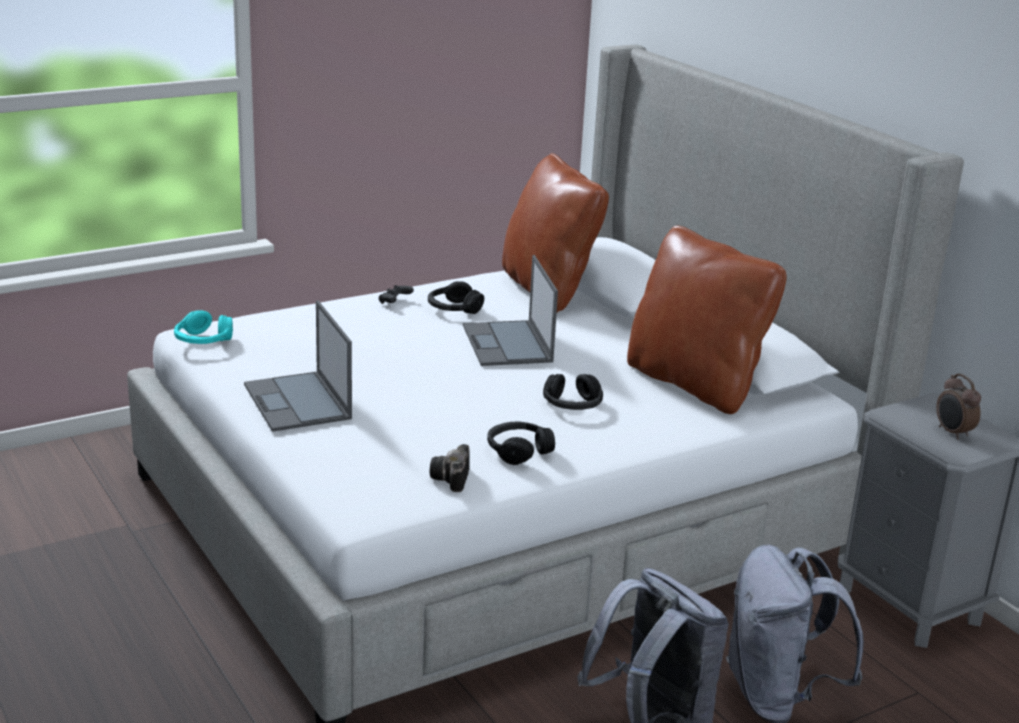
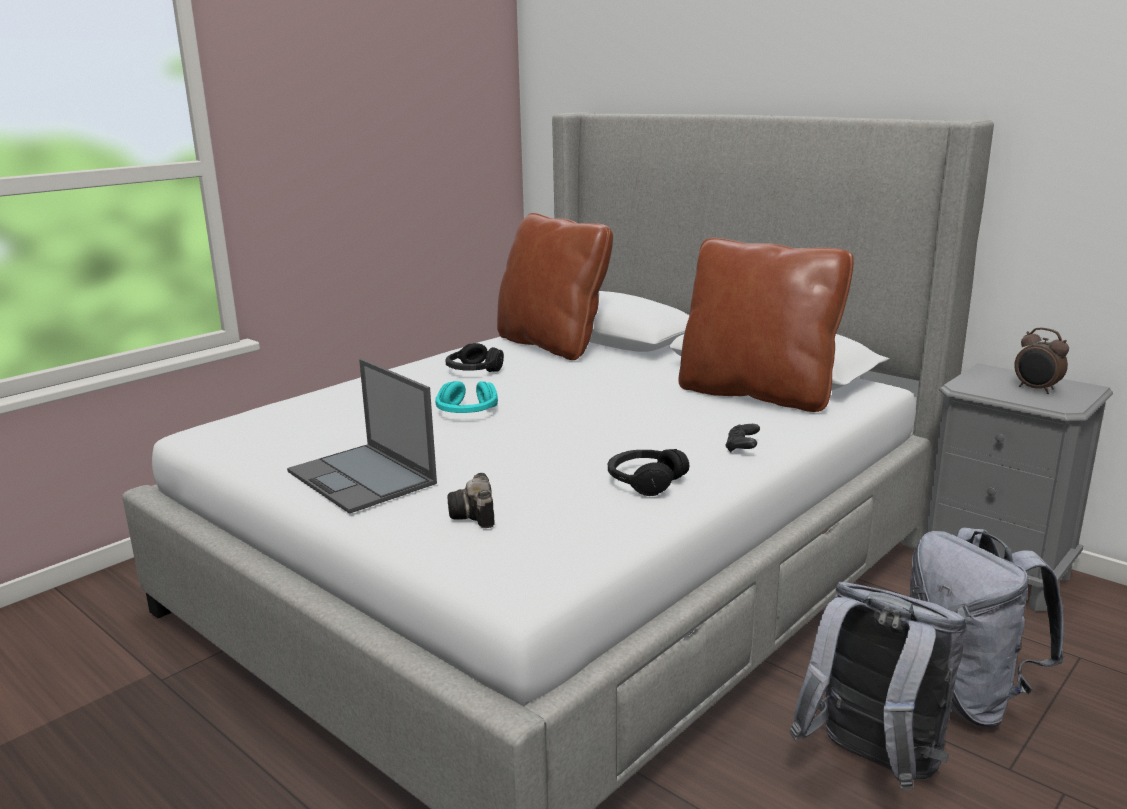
camera: 15 degrees left, 5 degrees down
turquoise headphones [174,310,233,344] -> turquoise headphones moved to [435,381,498,413]
black game controller [378,285,414,304] -> black game controller moved to [725,424,760,453]
camera [430,444,470,492] -> camera moved to [447,473,495,528]
laptop [463,255,558,366] -> none
black headphones [543,374,603,410] -> none

